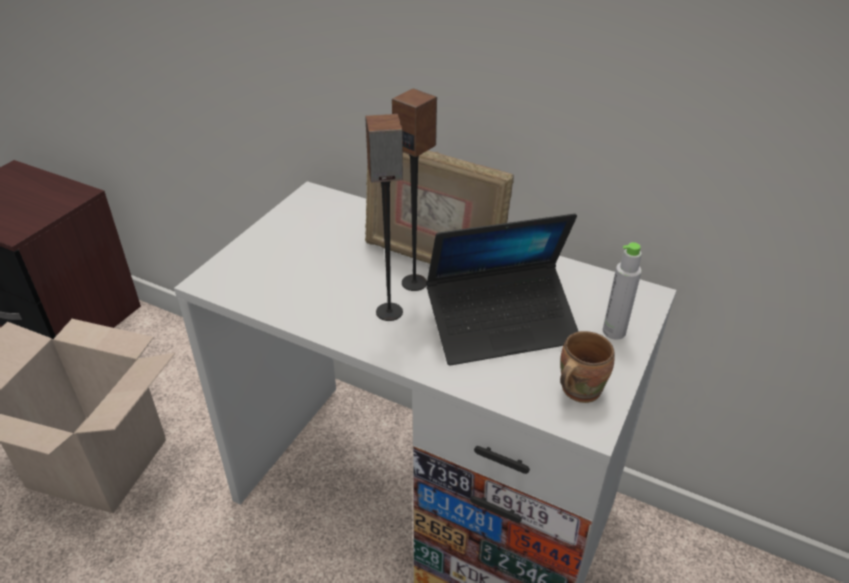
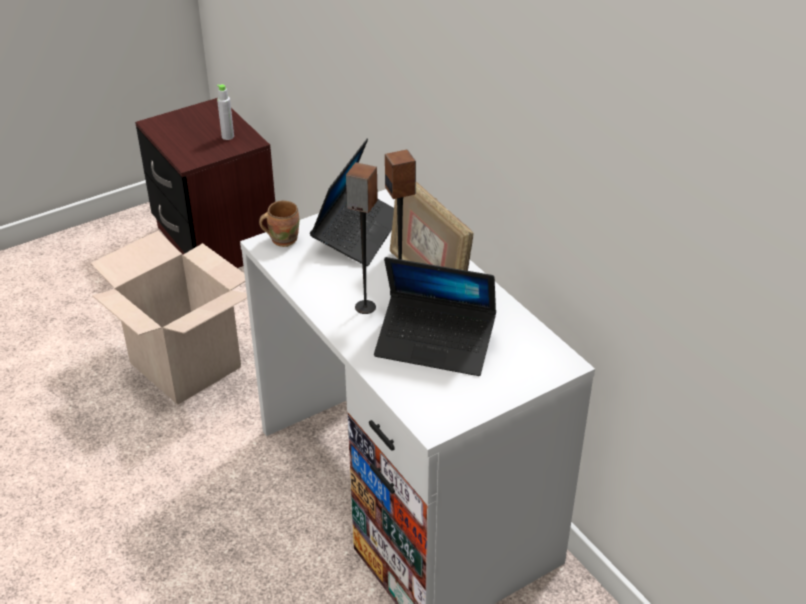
camera: 30 degrees right, 0 degrees up
brown mug [560,331,615,403] -> brown mug moved to [259,201,299,247]
grey bottle [603,242,642,340] -> grey bottle moved to [217,84,234,140]
none -> laptop [310,138,394,266]

